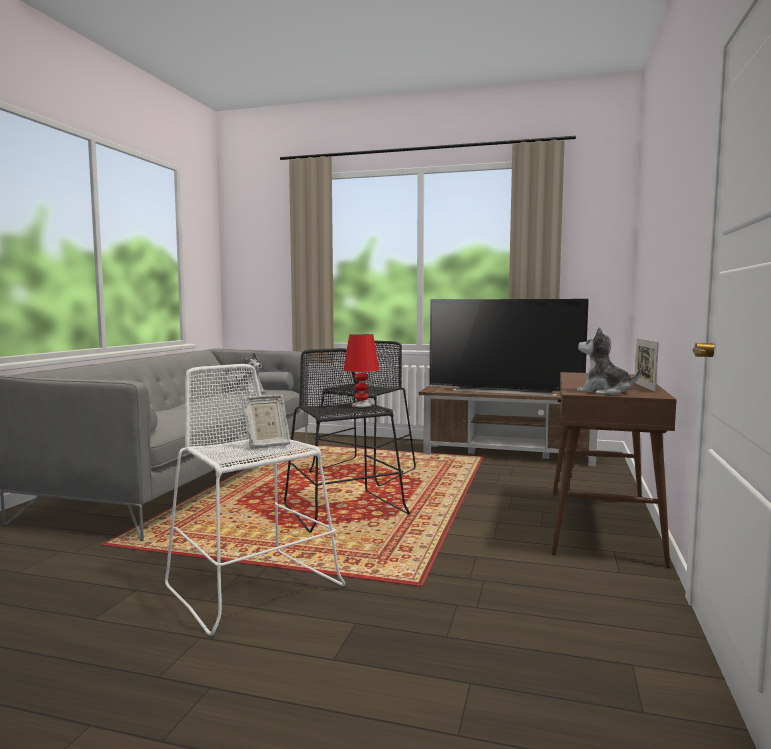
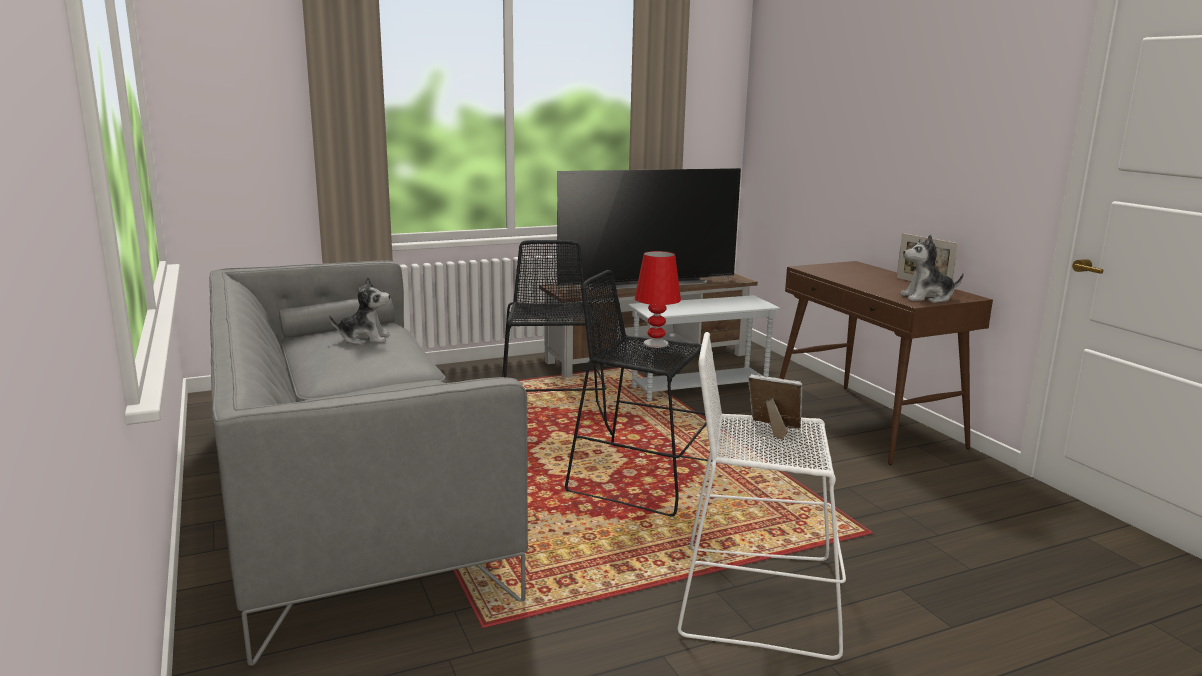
camera: 40 degrees left, 10 degrees up
picture frame [241,395,290,449] -> picture frame turned 90 degrees counterclockwise [748,374,802,440]
none -> white side table [628,295,780,402]

